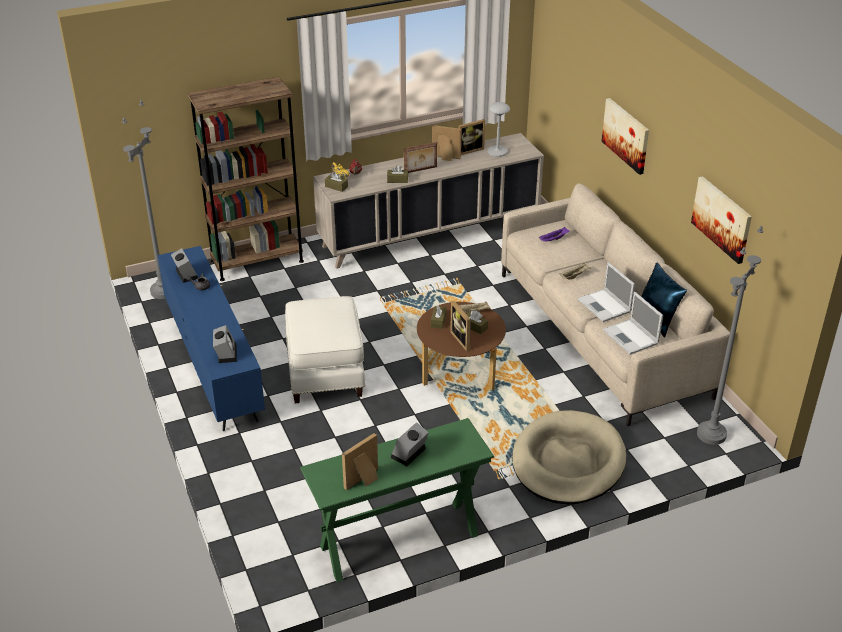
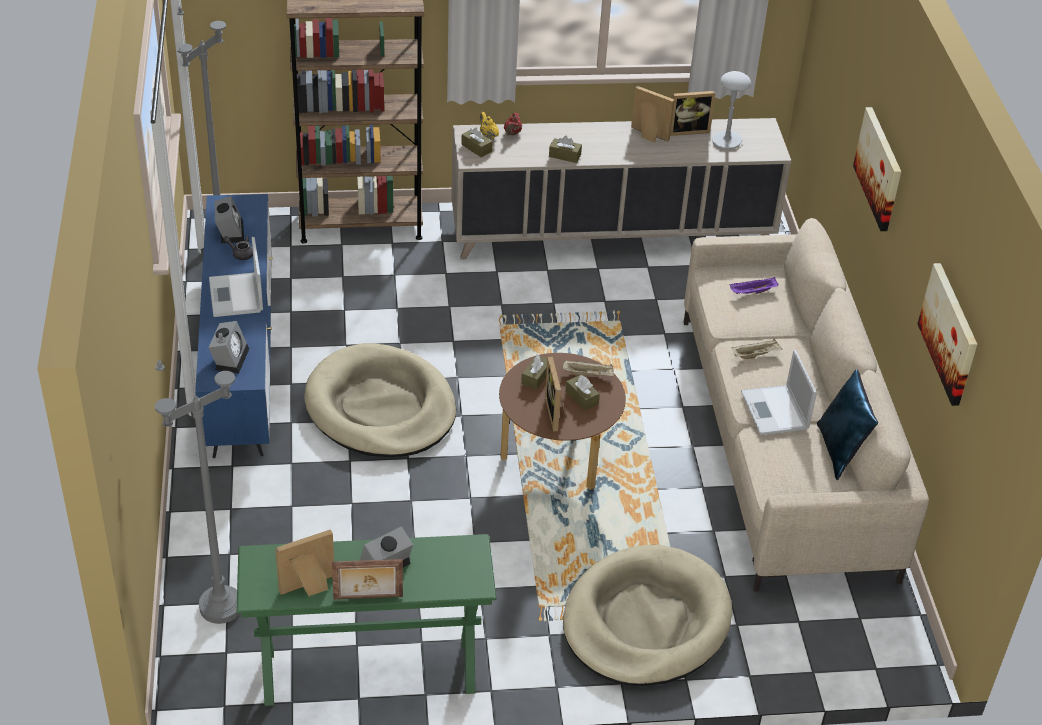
camera: 15 degrees right, 5 degrees up
white ottoman [285,296,366,403] -> beige dog bed [304,343,456,457]
picture frame [404,142,437,173] -> picture frame moved to [332,559,403,599]
laptop [603,292,663,355] -> laptop moved to [209,237,263,317]
grey floor lamp [697,226,763,445] -> grey floor lamp moved to [155,333,240,624]

